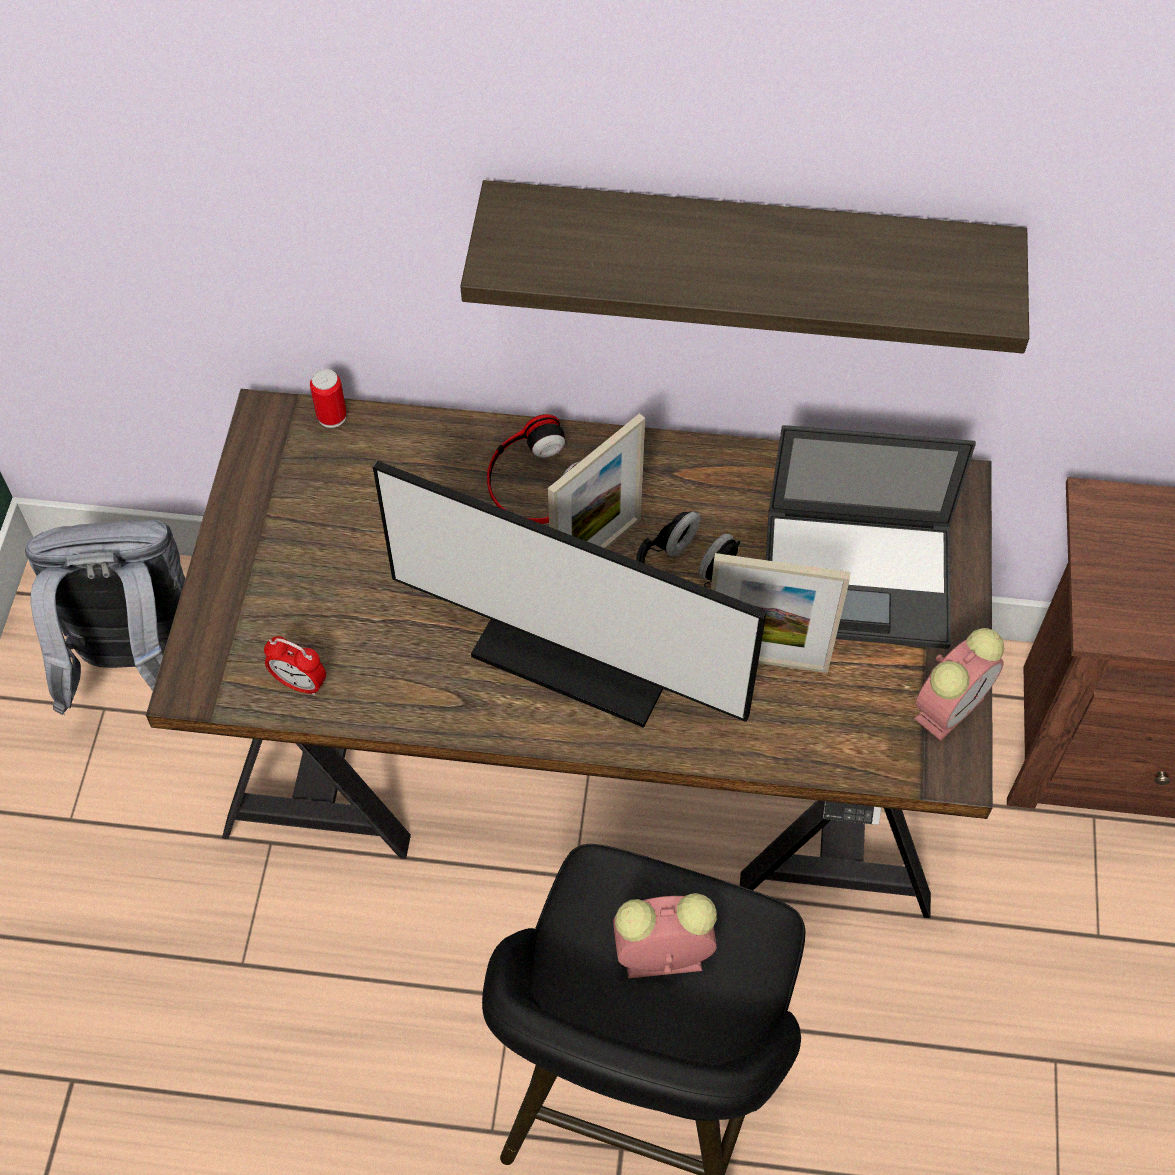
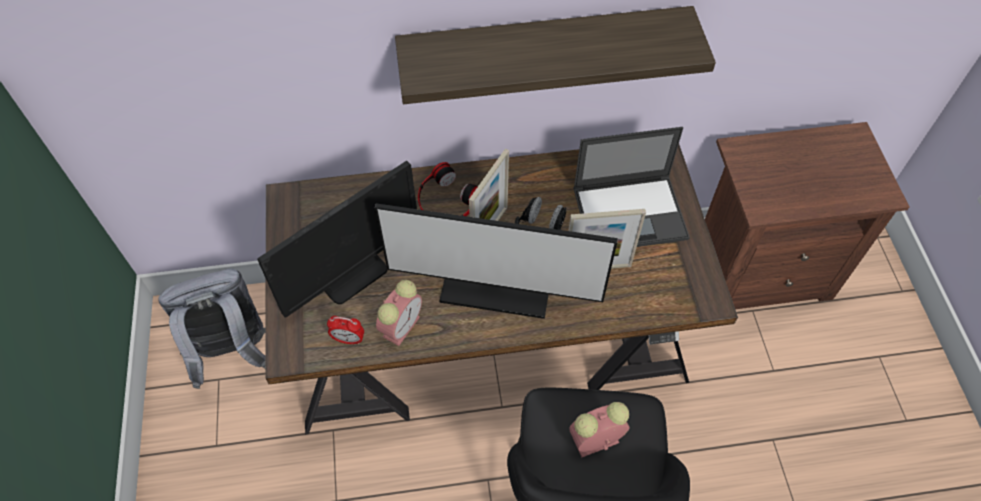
camera: 15 degrees left, 0 degrees up
can [310,369,347,428] -> none
alarm clock [914,628,1004,741] -> alarm clock moved to [376,280,422,346]
none -> monitor [257,161,417,318]

